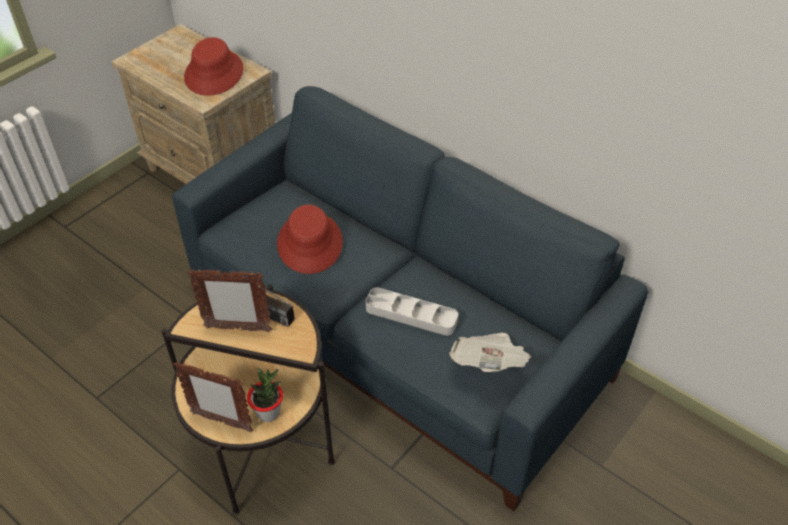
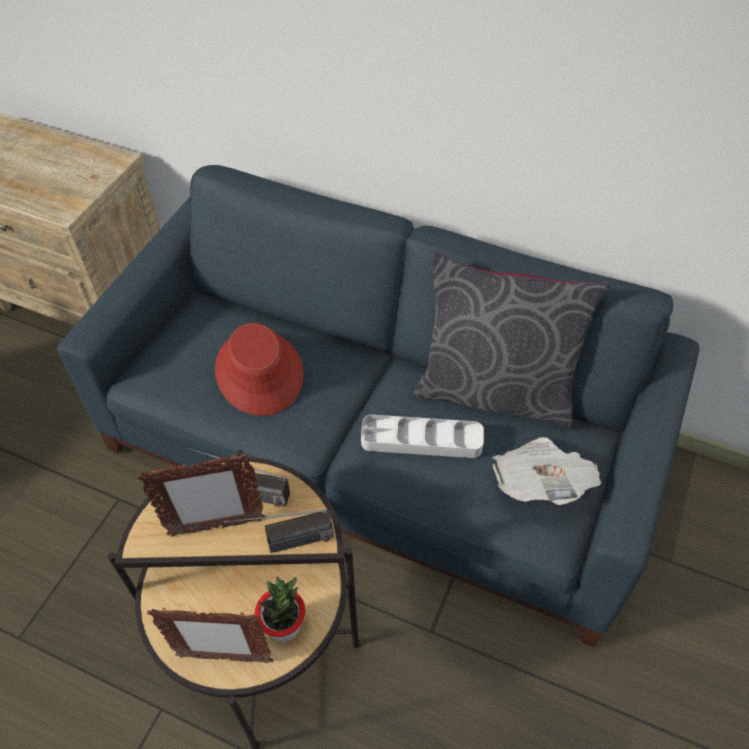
camera: 15 degrees left, 5 degrees up
red hat [184,37,244,96] -> none
none -> radio [224,509,333,553]
none -> grey pillow [413,252,610,429]

